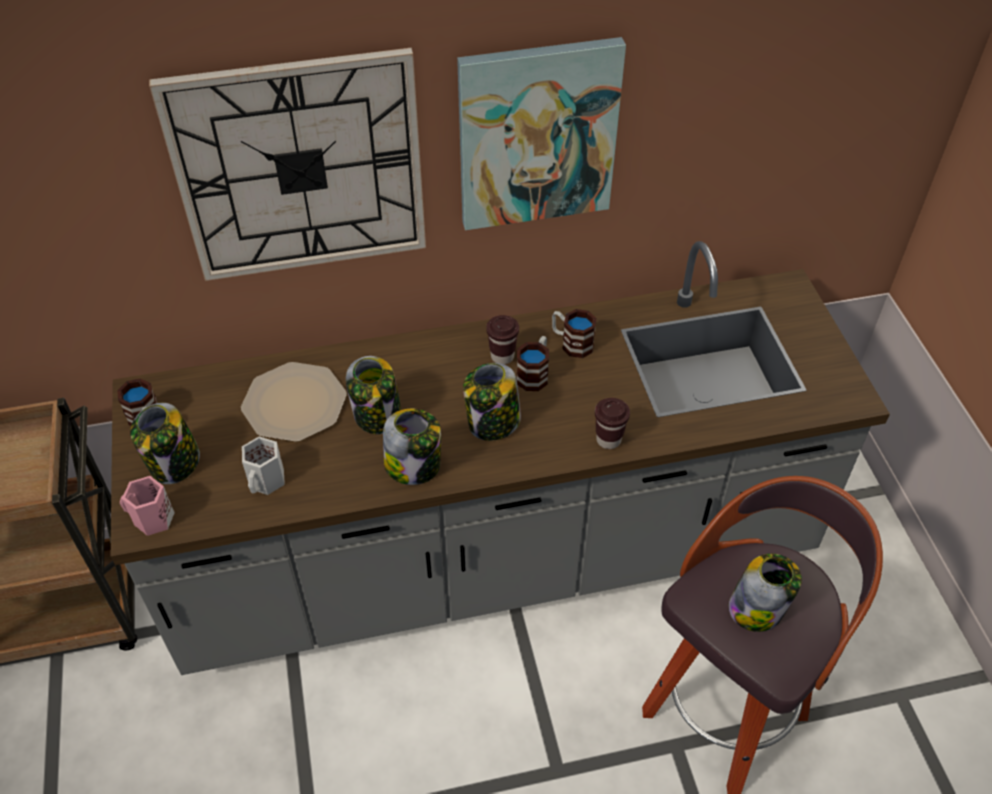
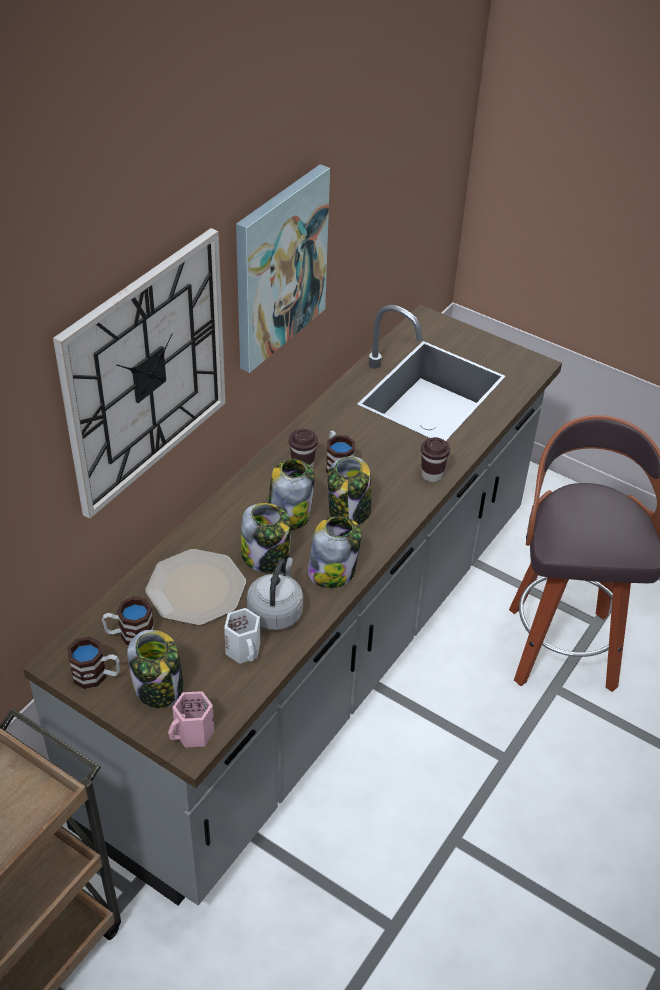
camera: 45 degrees left, 5 degrees down
mug [552,309,597,358] -> mug moved to [102,596,154,645]
jar [729,554,802,632] -> jar moved to [268,459,315,530]
none -> grey kettle [247,557,303,630]

